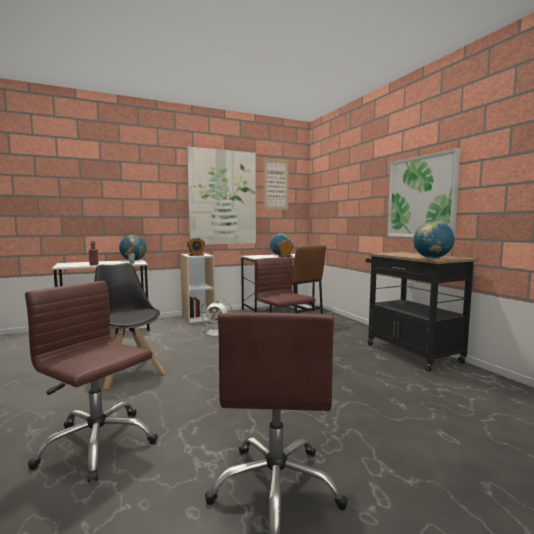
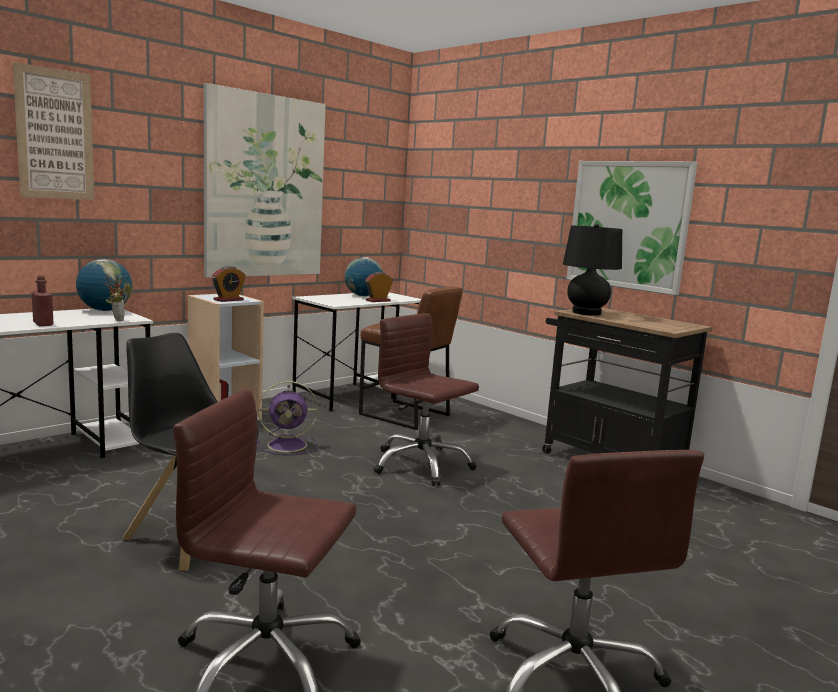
camera: 20 degrees left, 5 degrees up
white fan [201,297,233,338] -> purple fan [257,381,318,455]
picture [264,158,289,210] -> picture moved to [13,62,94,200]
globe [413,221,454,258] -> none
none -> black table lamp [563,224,622,316]

